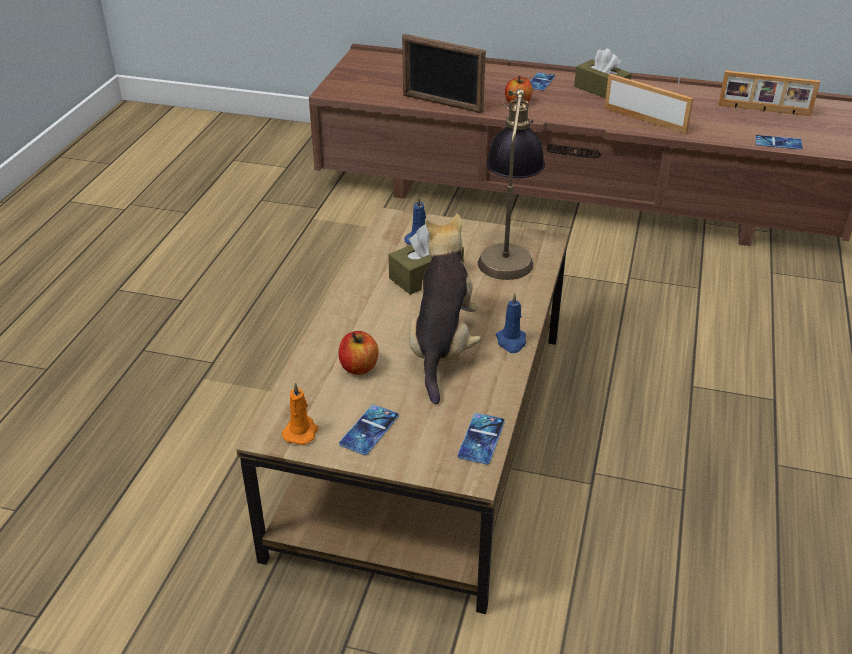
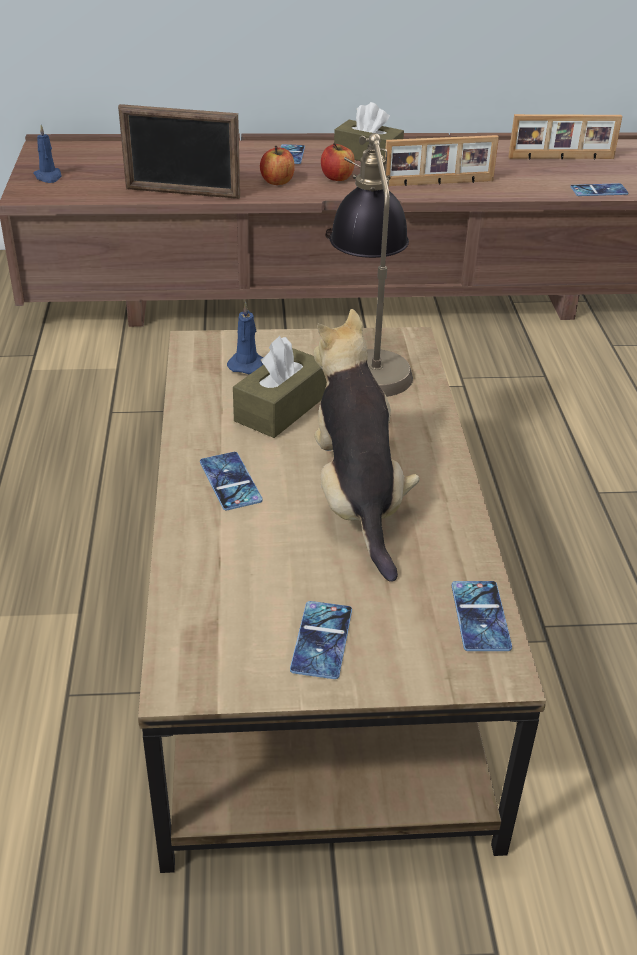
camera: 20 degrees left, 0 degrees up
orange candle [282,382,318,445] -> none
apple [338,331,379,375] -> apple moved to [321,143,355,181]
blue candle [496,293,526,353] -> blue candle moved to [33,125,62,183]
picture frame [604,74,694,134] -> picture frame turned 150 degrees clockwise [385,135,499,186]
none -> phone [200,452,263,510]

